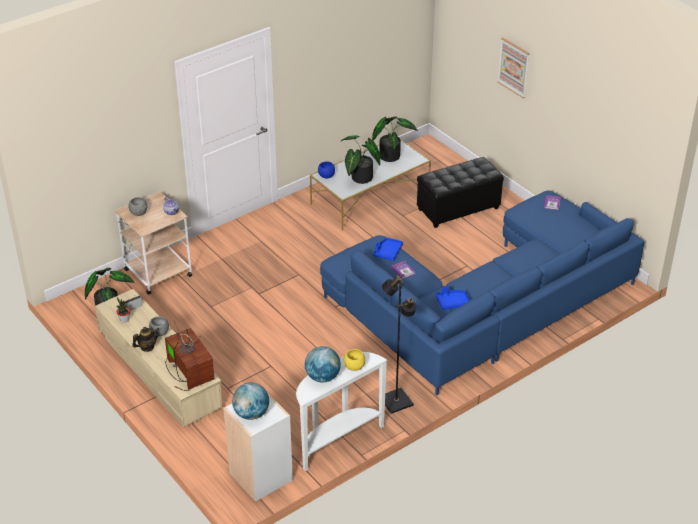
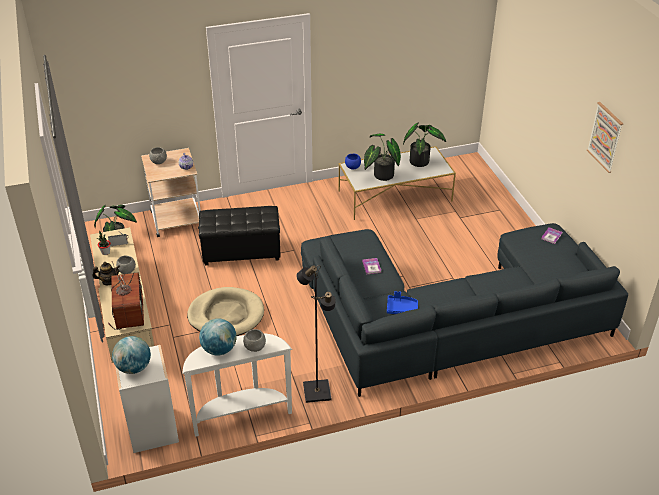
camera: 20 degrees right, 0 degrees up
blue sofa [320,190,644,396] -> grey sofa [301,223,628,397]
yellow bowl [344,349,365,371] -> grey bowl [243,329,266,352]
blue tray [373,238,403,261] -> none
black ottoman [417,157,504,228] -> black ottoman moved to [199,206,281,265]
picture [497,38,530,98] -> picture moved to [587,102,623,173]
none -> beige dog bed [187,287,264,336]

